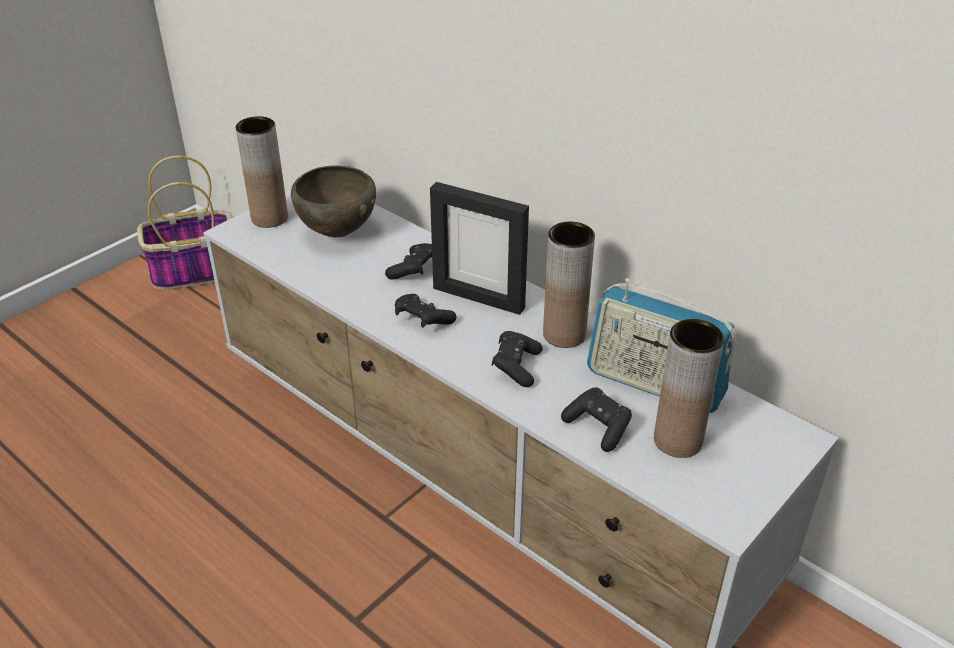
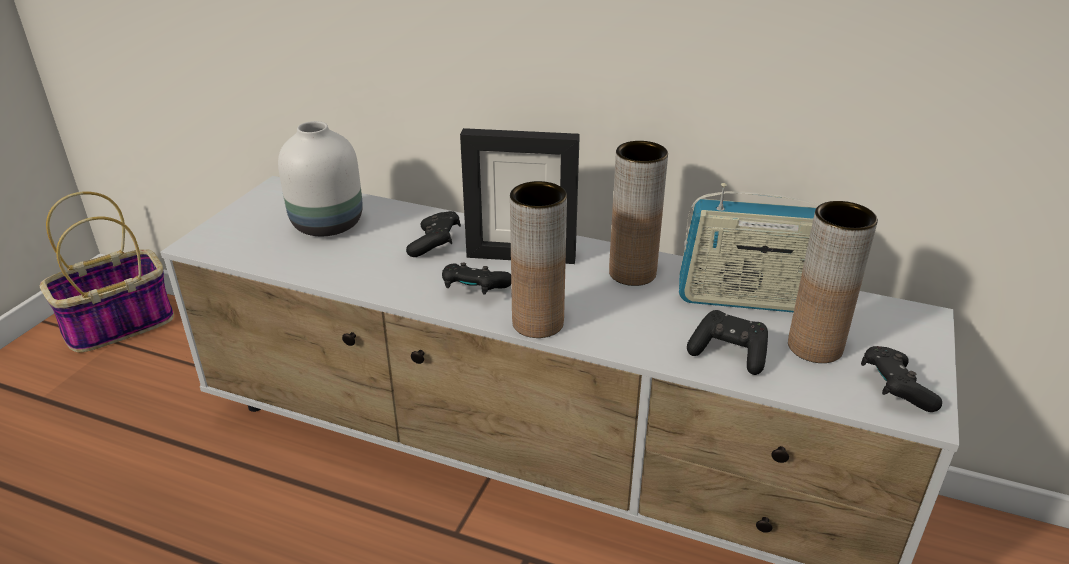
camera: 20 degrees left, 5 degrees down
brown vase [236,116,288,228] -> brown vase moved to [510,181,567,338]
brown bowl [291,165,376,237] -> white vase [278,121,363,236]
black game controller [491,331,543,387] -> black game controller moved to [861,346,942,412]

